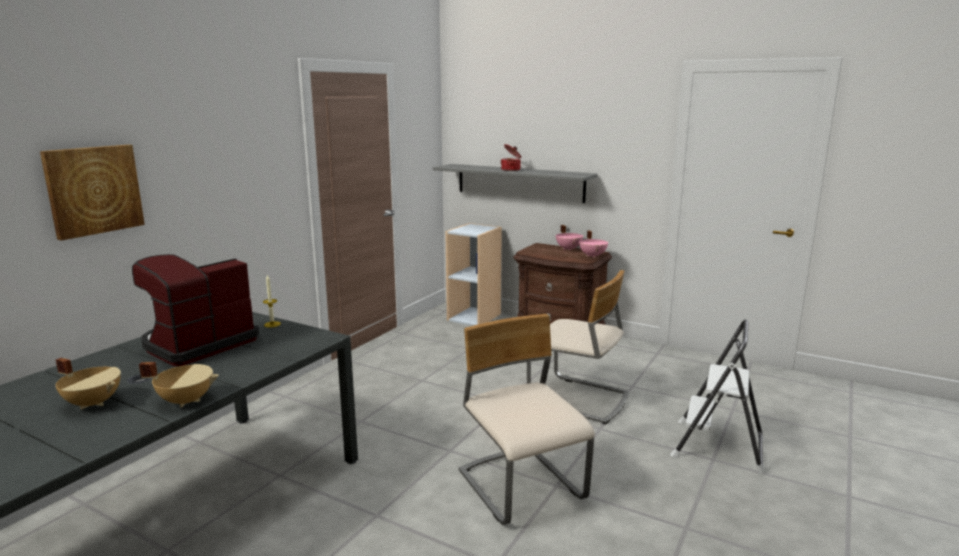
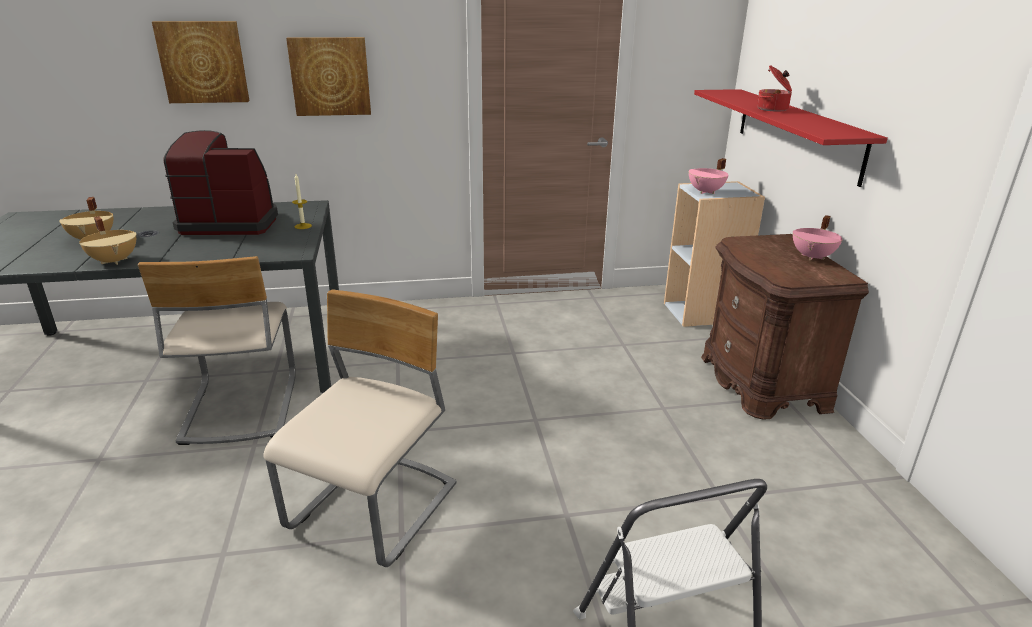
camera: 50 degrees right, 10 degrees up
grey shelf [433,164,598,203] -> red shelf [694,89,888,187]
beige chair [527,270,629,425] -> beige chair moved to [138,256,296,445]
pink cooking pot [579,231,608,258] -> pink cooking pot moved to [689,158,729,194]
none -> picture [286,37,371,116]

